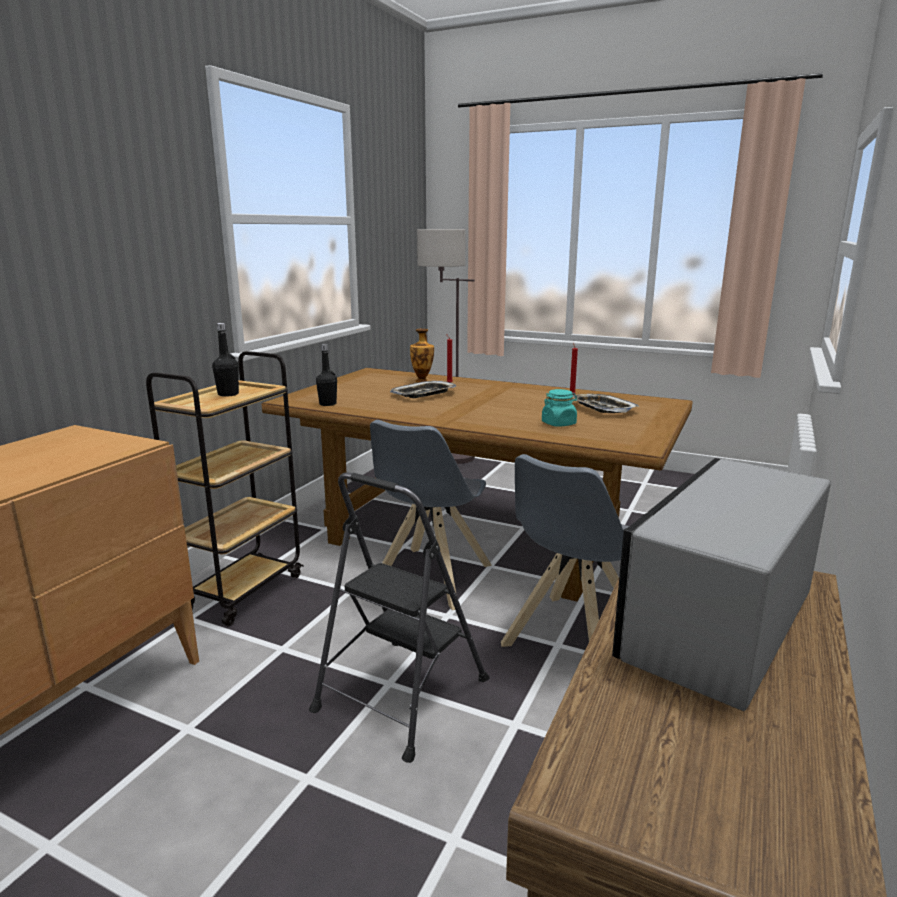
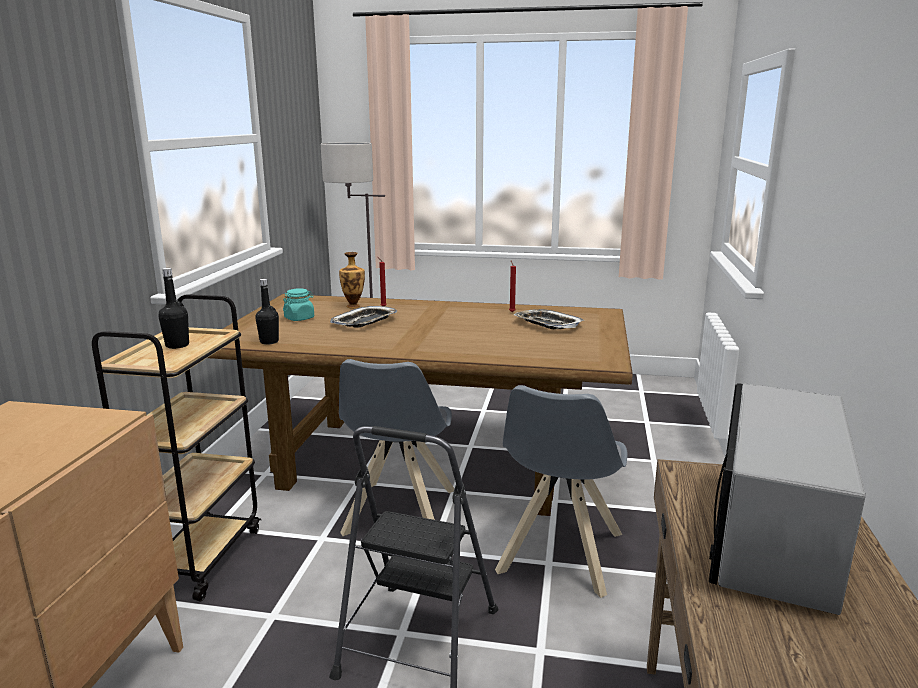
camera: 15 degrees left, 0 degrees up
turquoise jar [542,389,577,427] -> turquoise jar moved to [283,288,314,321]

